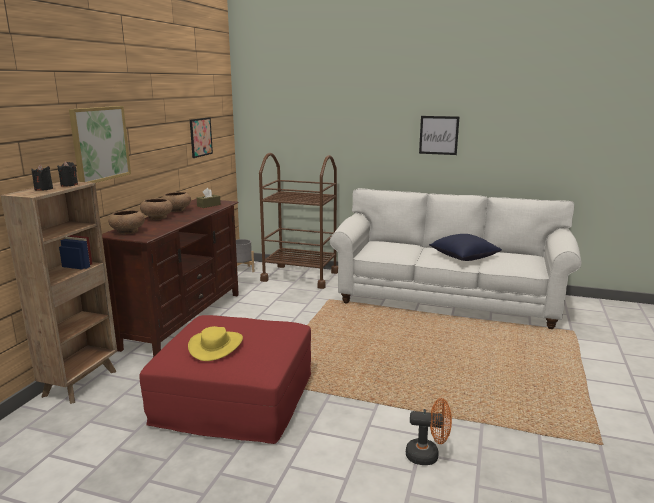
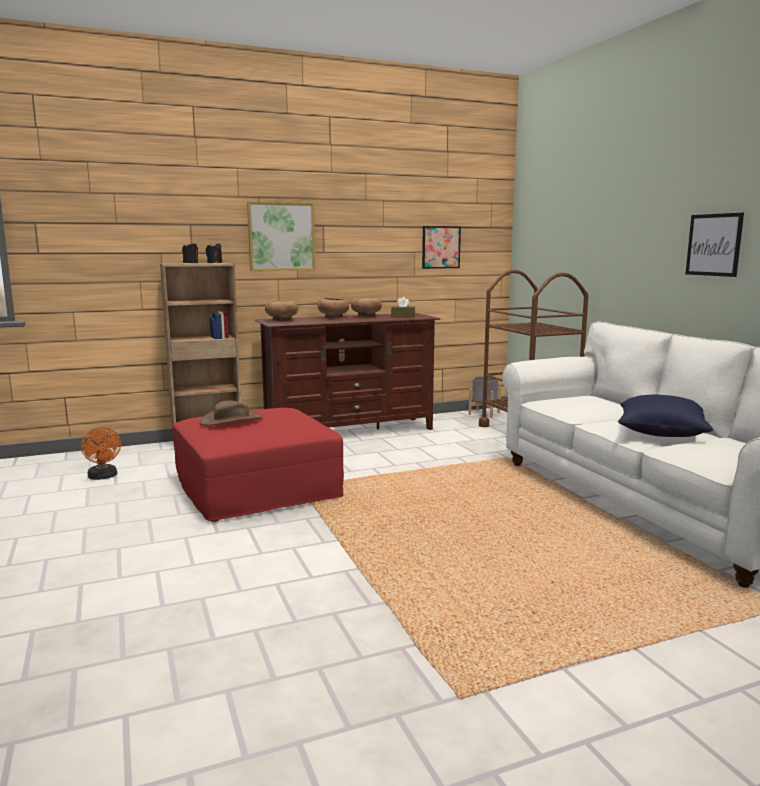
camera: 50 degrees right, 5 degrees down
yellow hat [188,326,243,361] -> brown hat [200,400,263,426]
orange fan [406,398,452,465] -> orange fan moved to [81,427,121,480]

